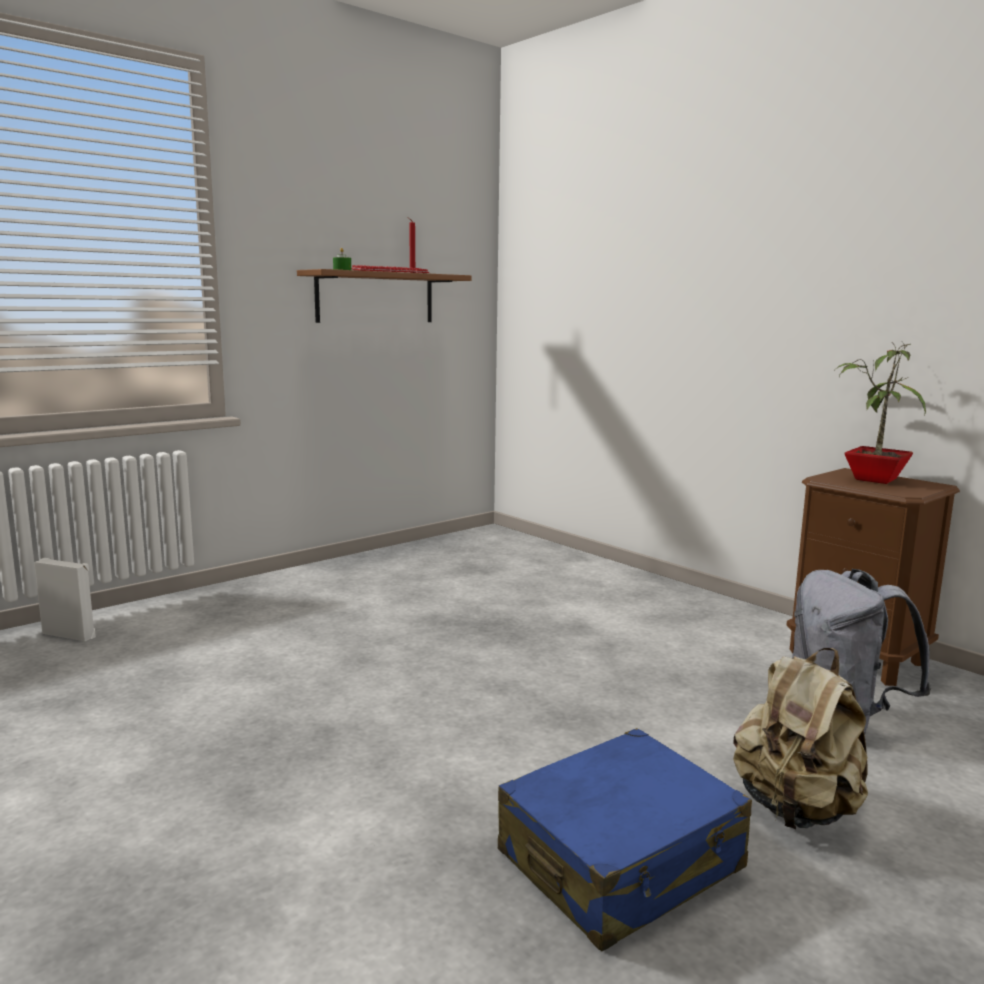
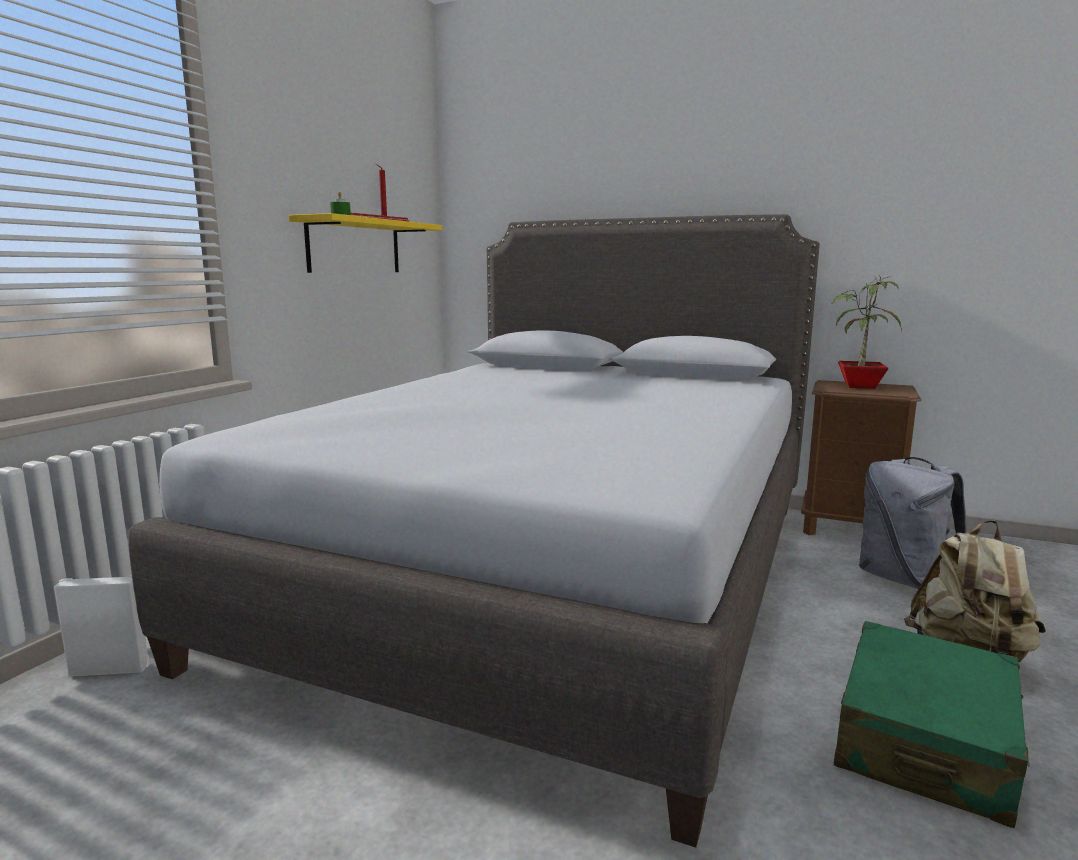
camera: 25 degrees left, 0 degrees up
brown shelf [297,269,471,323] -> yellow shelf [289,213,442,273]
blue suitcase [498,728,752,951] -> green suitcase [834,621,1030,828]
none -> grey bed [128,214,820,847]

